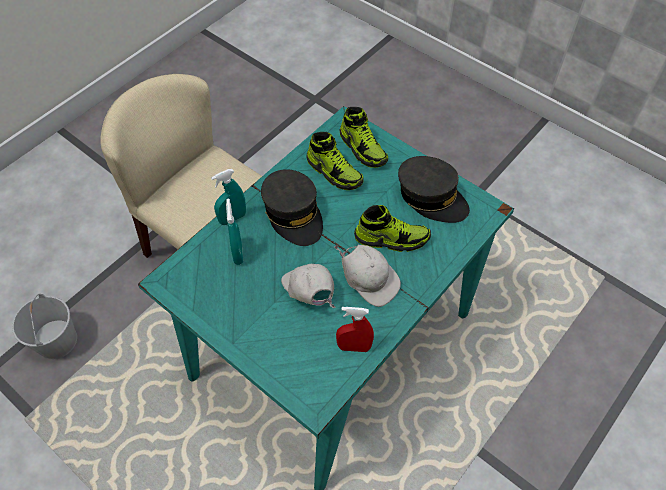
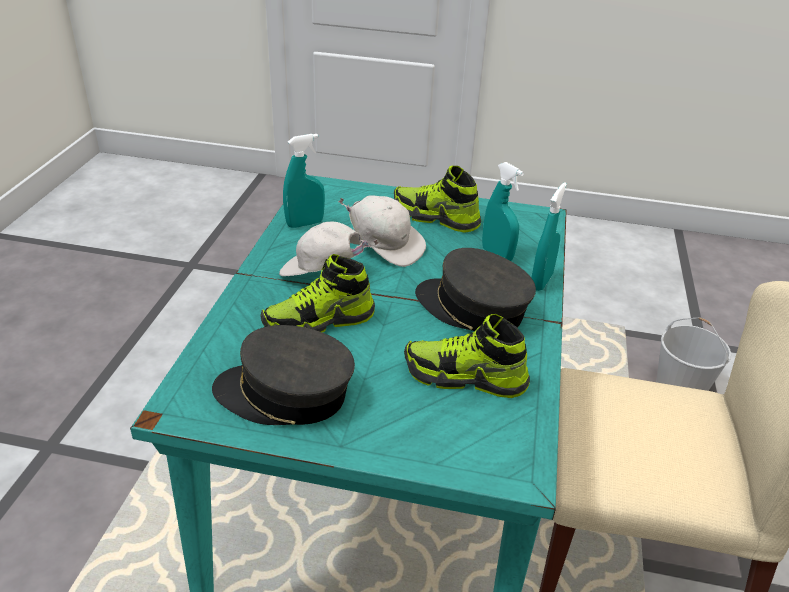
camera: 150 degrees right, 20 degrees down
red spray bottle [336,307,374,352] -> turquoise spray bottle [283,134,325,228]
shoe [339,107,388,168] -> shoe moved to [394,166,481,233]

